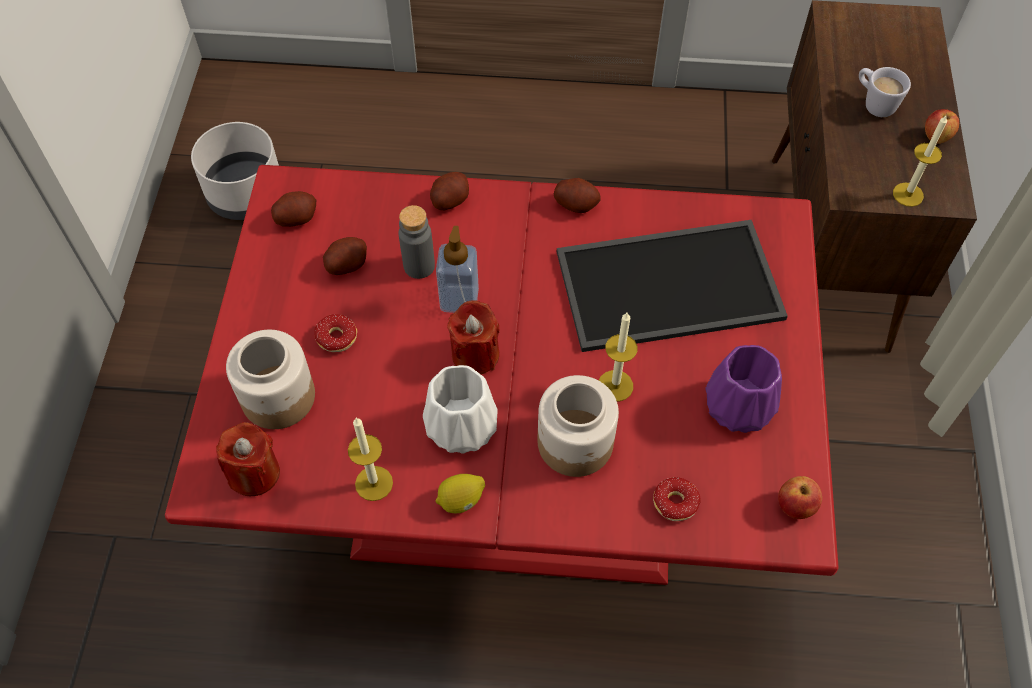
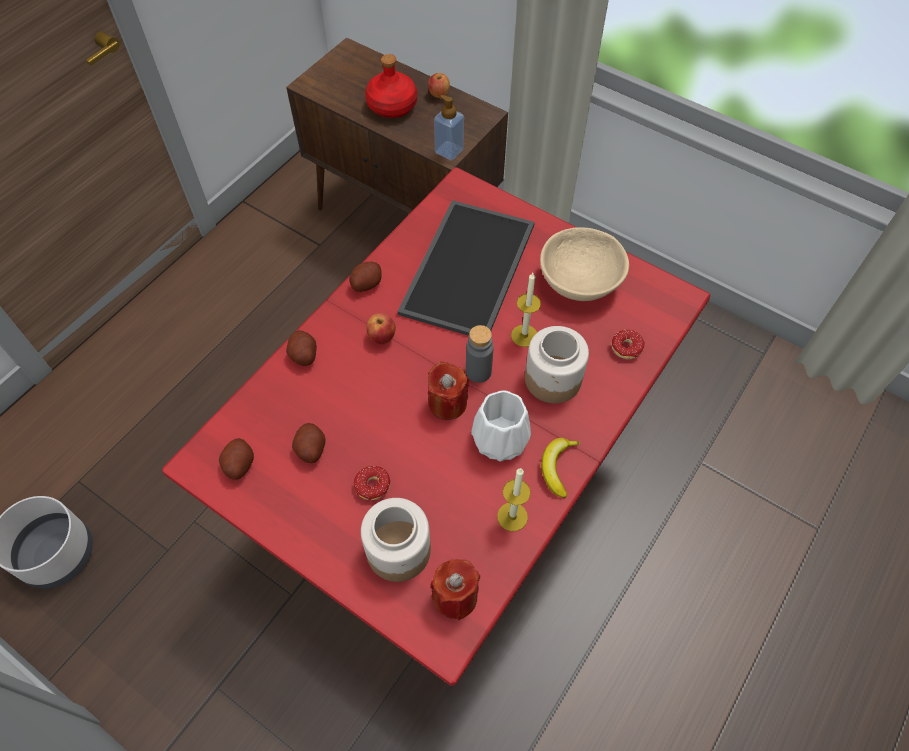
camera: 60 degrees left, 0 degrees up
grey bottle [399,205,435,279] -> grey bottle moved to [466,325,493,383]
soap dispenser [436,226,479,313] -> soap dispenser moved to [434,95,464,161]
lemon [436,474,485,513] -> banana [541,438,581,498]
purple vase [705,345,782,433] -> beige bowl [540,227,629,301]
apple [778,476,822,519] -> apple moved to [367,313,396,344]
white mug [859,67,911,117] -> red bottle [365,54,417,118]
candle [893,116,947,207] -> none

